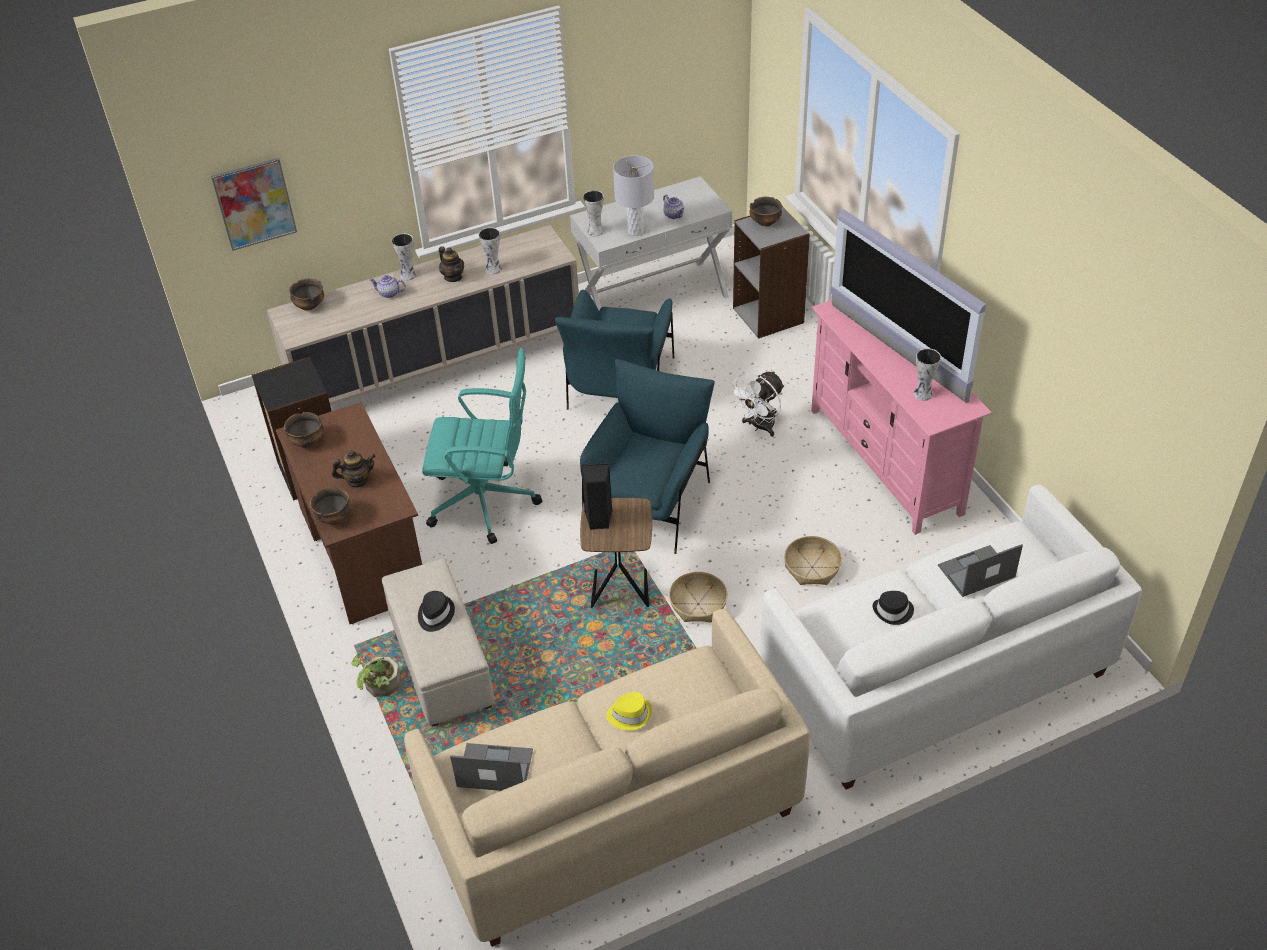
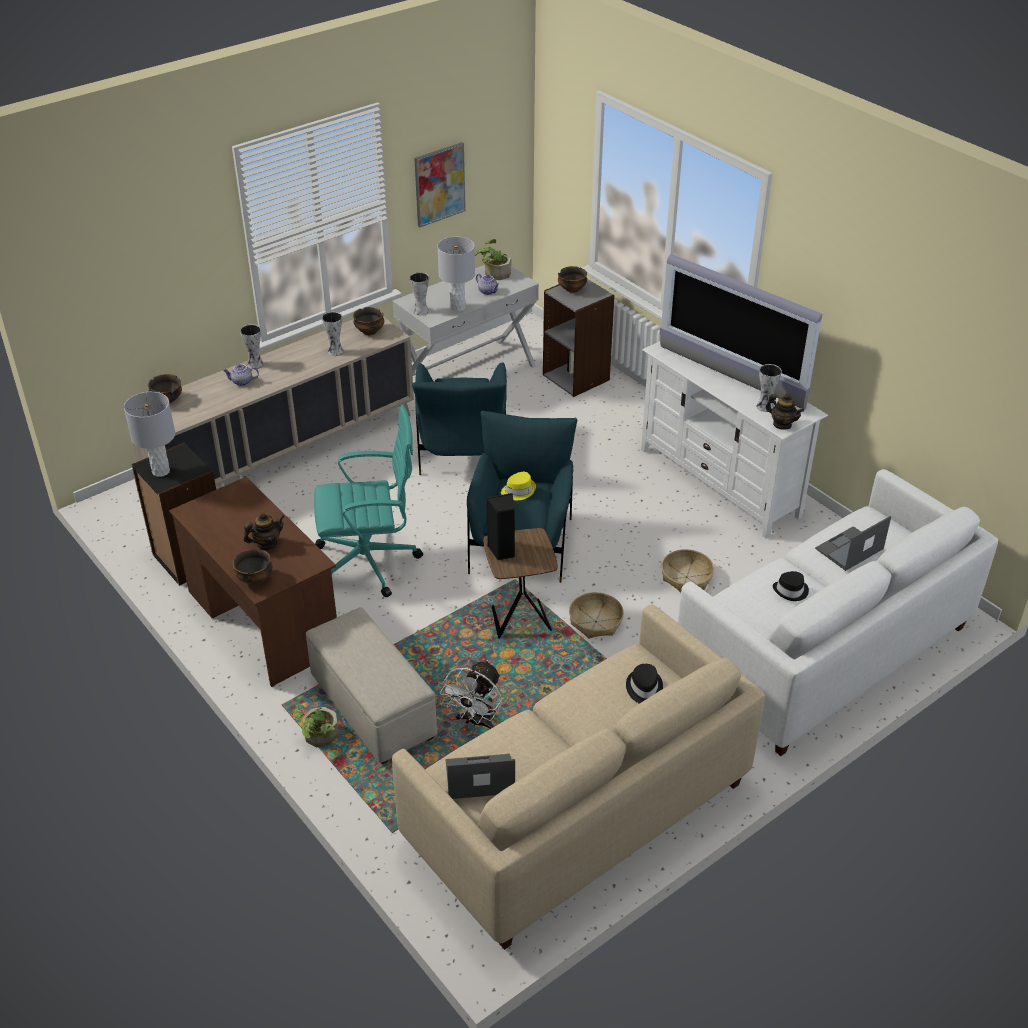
camera: 15 degrees left, 5 degrees down
picture [211,158,297,251] -> picture moved to [414,142,466,227]
bowl [284,412,324,448] -> bowl moved to [353,307,384,335]
black hat [418,591,455,632] -> black hat moved to [626,664,663,704]
teapot [439,246,464,282] -> teapot moved to [766,394,804,430]
yellow hat [606,692,652,731] -> yellow hat moved to [501,472,536,500]
white fan [729,371,785,437] -> white fan moved to [440,660,502,729]
pink tv stand [811,300,992,535] -> white tv stand [641,341,828,538]
none -> grey table lamp [124,392,175,477]
none -> potted plant [475,239,511,280]

